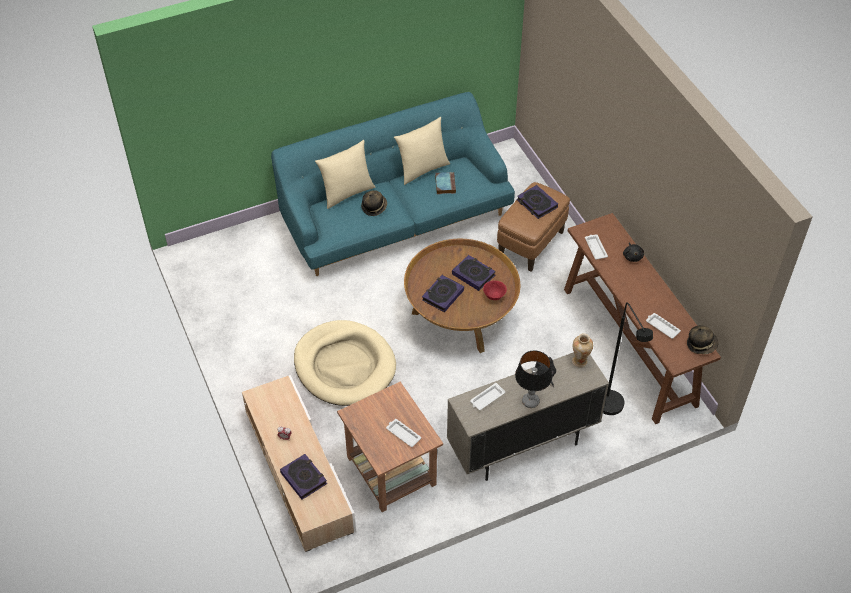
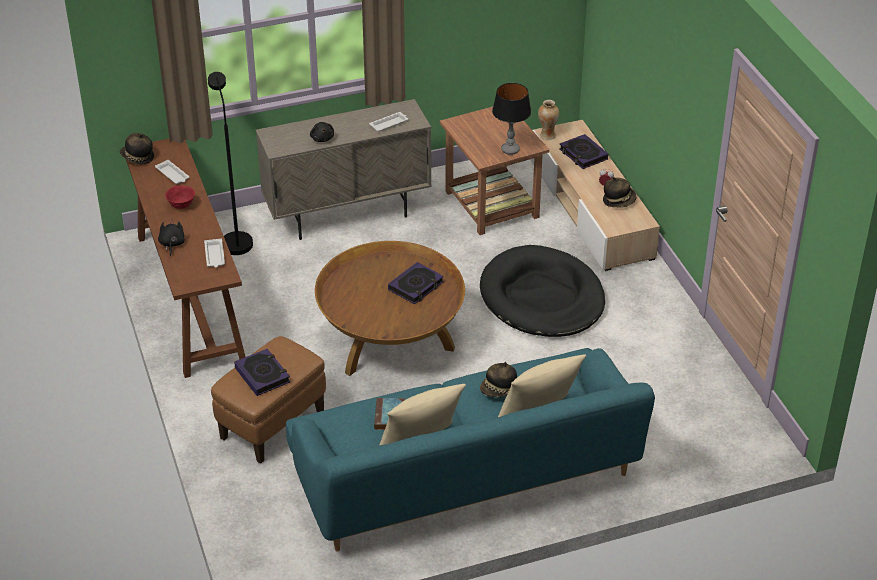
camera: 175 degrees left, 10 degrees down
beige dog bed [294,320,396,406] -> black dog bed [480,245,605,337]
white tray [386,419,421,447] -> none
book [452,255,496,291] -> none
red bowl [483,280,507,300] -> red bowl moved to [165,186,195,209]
table lamp [515,350,552,408] -> table lamp moved to [492,83,531,155]
vase [572,334,593,367] -> vase moved to [538,100,559,140]
none -> hat [603,177,637,208]

